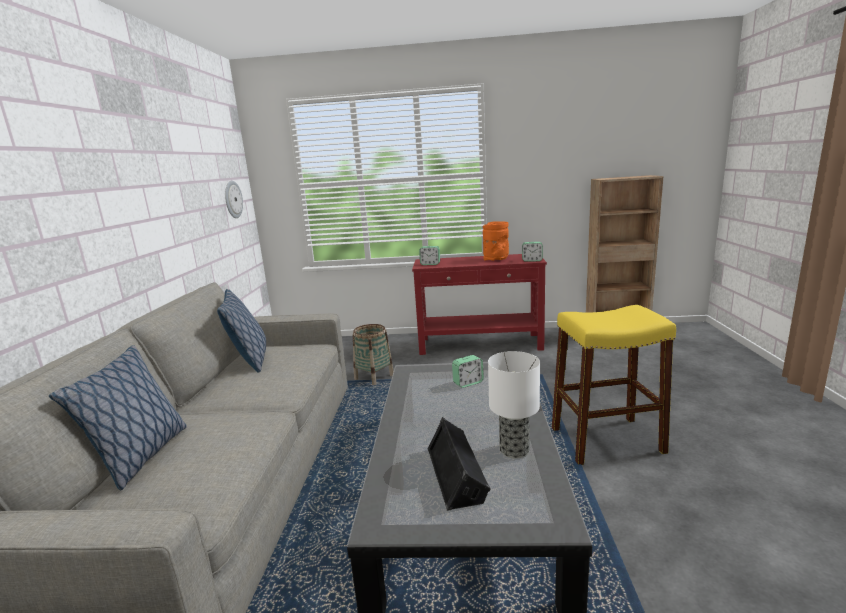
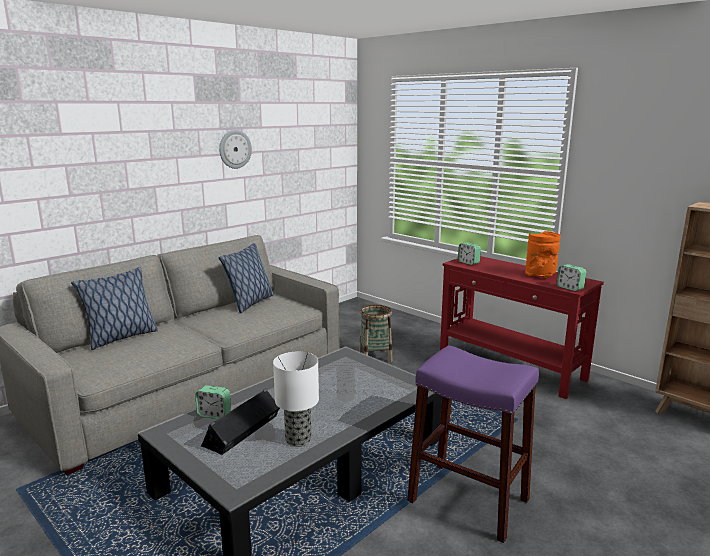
camera: 40 degrees right, 0 degrees up
wall clock [225,181,243,218] -> wall clock moved to [219,130,252,169]
alarm clock [452,355,484,388] -> alarm clock moved to [195,385,231,419]
yellow stool [552,305,676,465] -> purple stool [407,345,539,543]

